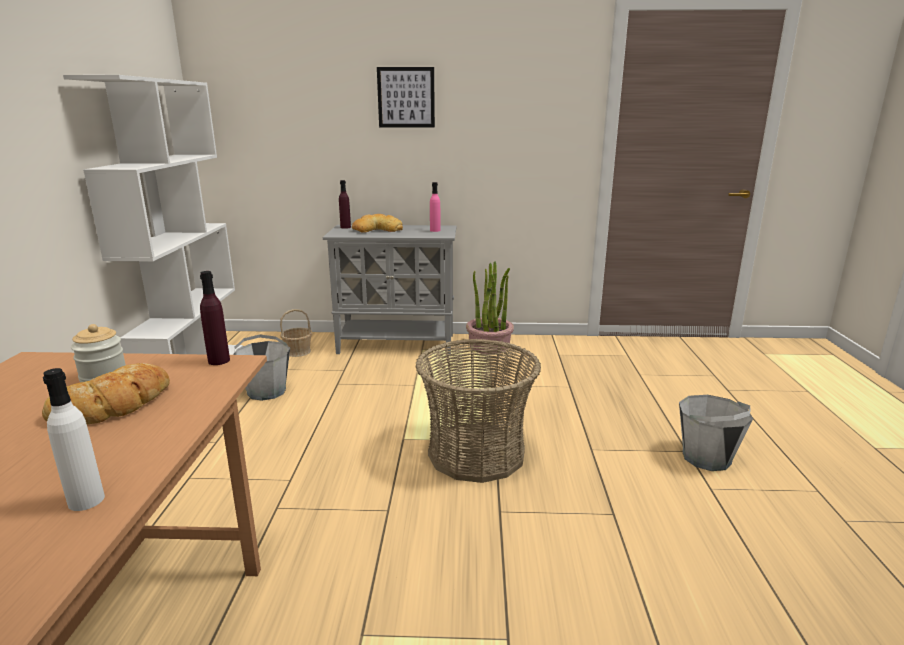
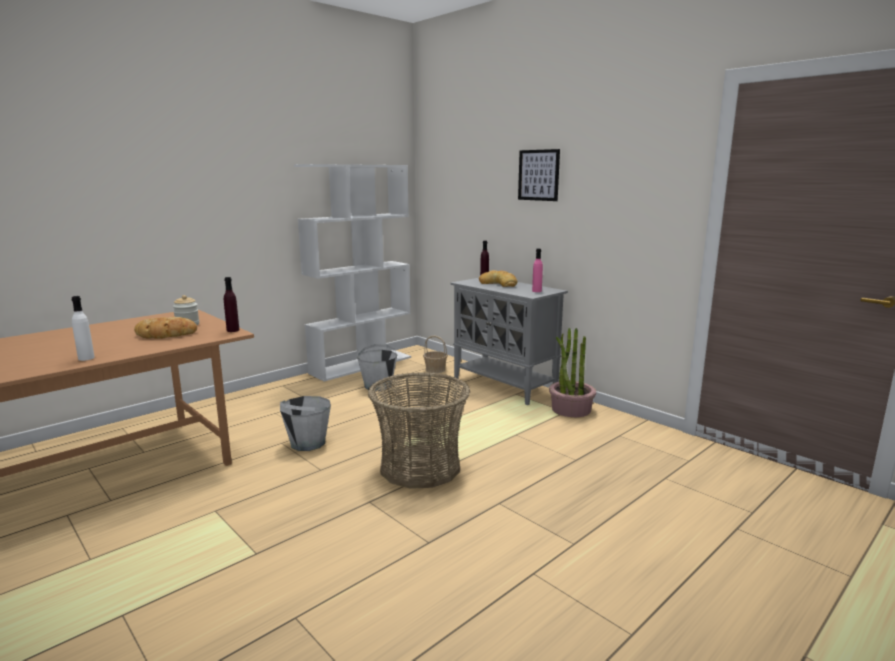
camera: 45 degrees right, 5 degrees down
grey bucket [679,395,753,471] -> grey bucket moved to [280,396,331,451]

